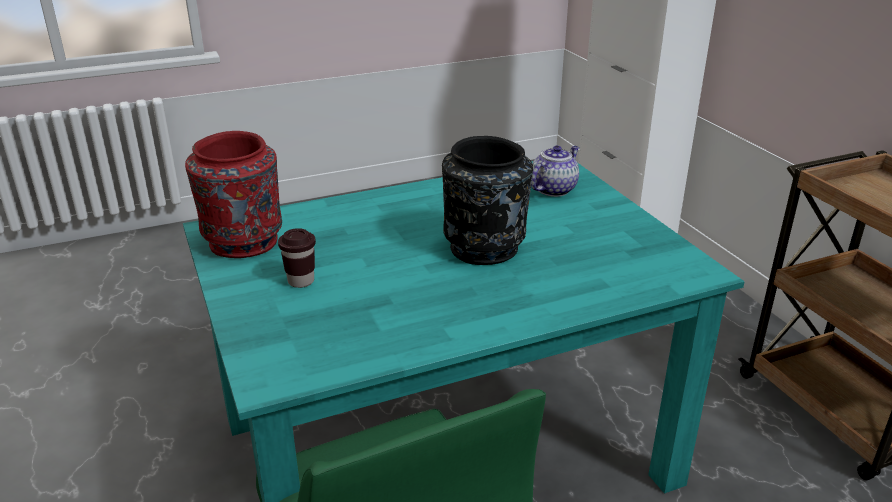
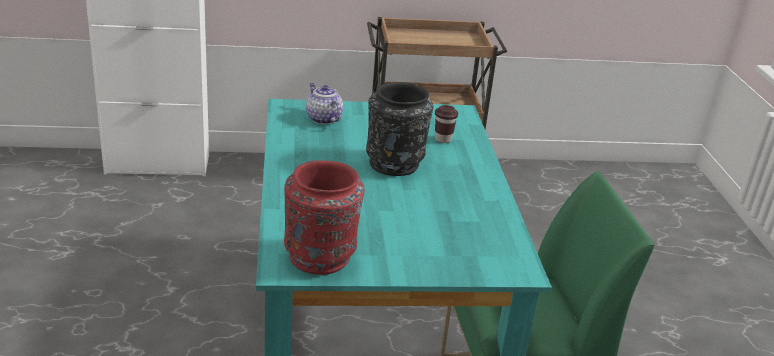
camera: 75 degrees left, 0 degrees up
brown cup [278,228,316,288] -> brown cup moved to [435,105,458,143]

